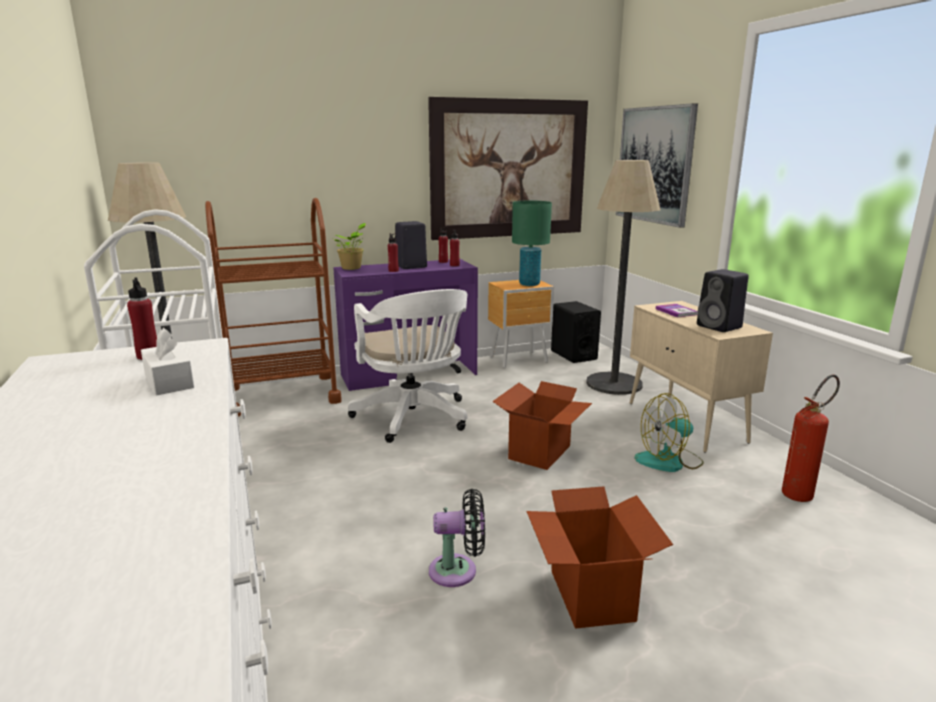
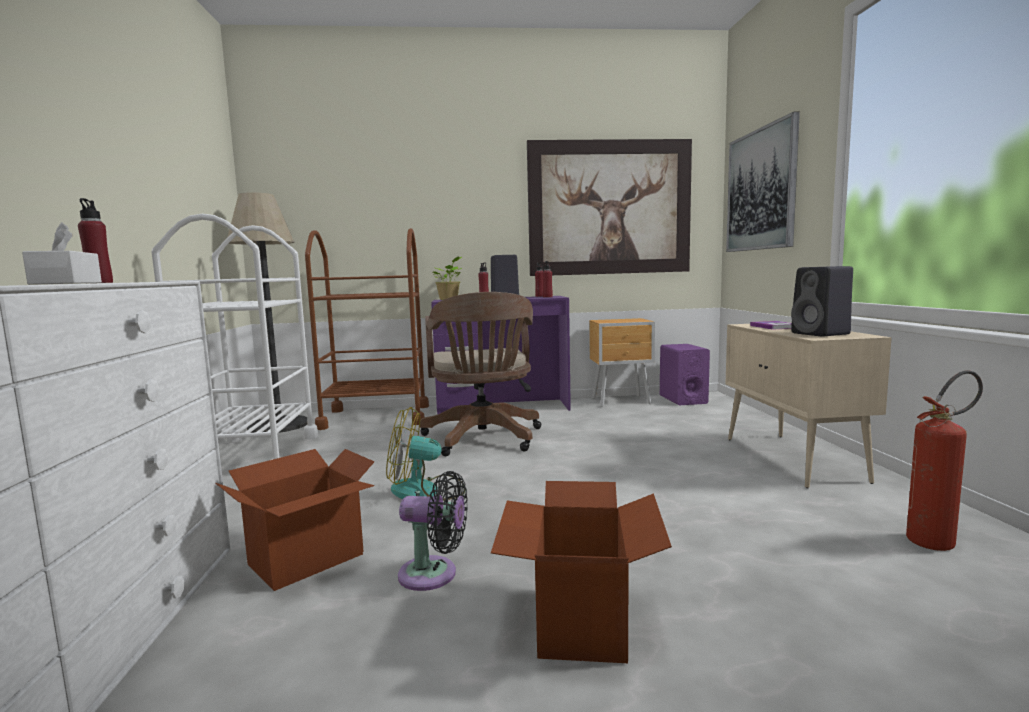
camera: 15 degrees right, 10 degrees down
white office chair [348,289,467,443] -> brown office chair [420,292,541,456]
cardboard box [492,381,592,470] -> cardboard box moved to [215,449,374,591]
green table lamp [512,200,552,286] -> none
black speaker [551,301,601,363] -> purple speaker [660,344,710,405]
floor lamp [586,160,661,395] -> none
fan [635,393,704,472] -> fan moved to [386,407,465,501]

